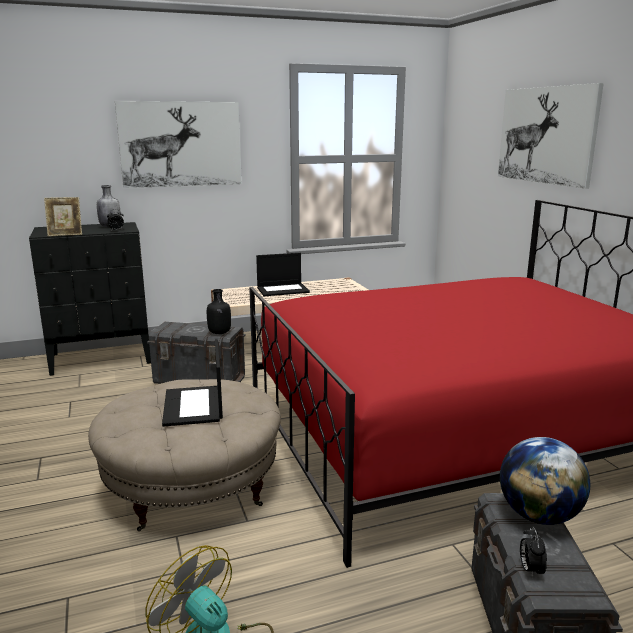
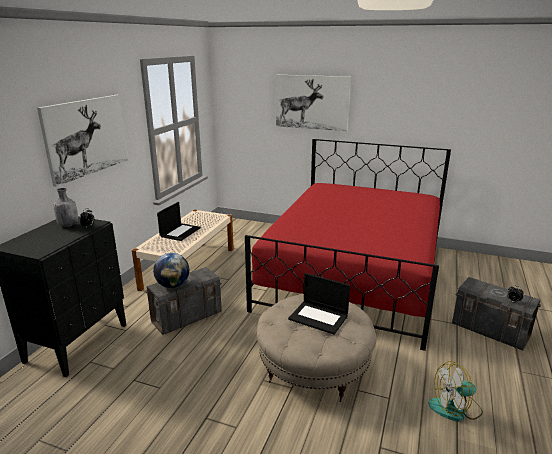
camera: 50 degrees left, 5 degrees up
picture frame [44,197,82,236] -> none
black bottle [207,289,231,334] -> none
globe [500,437,590,525] -> globe moved to [153,253,189,288]

